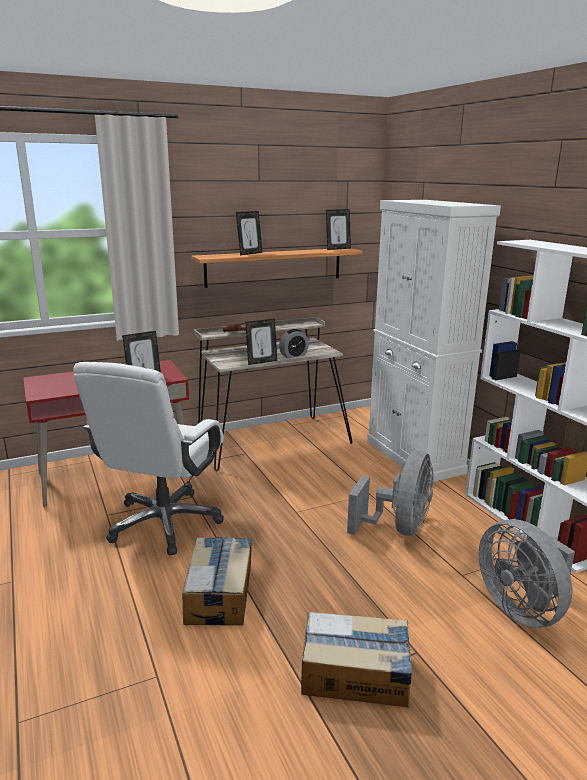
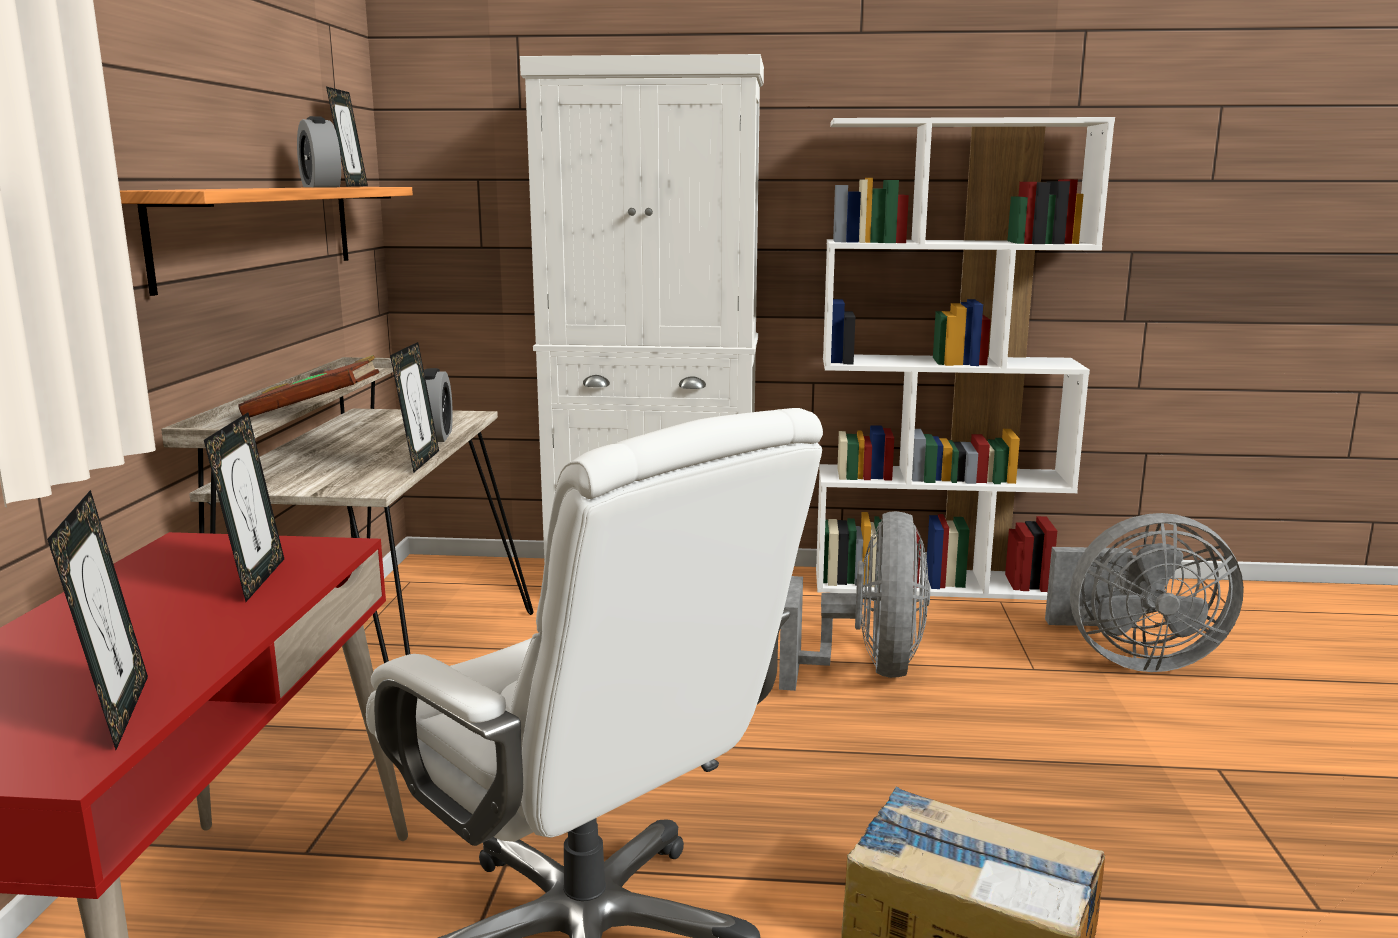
camera: 60 degrees left, 5 degrees down
picture frame [236,211,262,255] -> picture frame moved to [47,490,148,750]
cardboard box [301,612,412,707] -> none
grey fan [347,451,433,536] -> grey fan turned 45 degrees clockwise [779,511,930,691]
none -> alarm clock [297,116,341,187]

